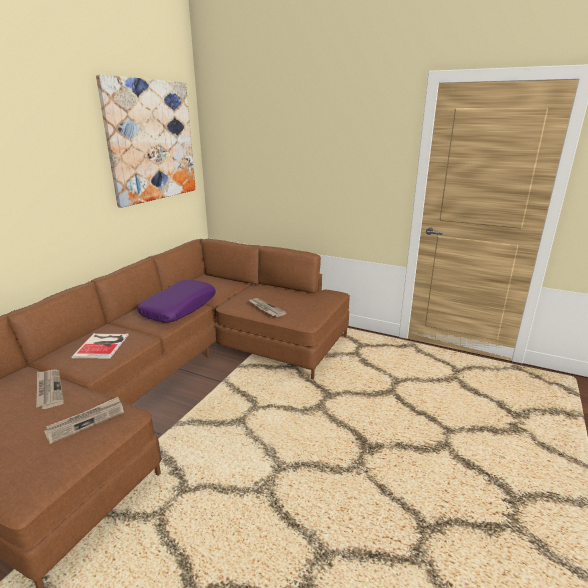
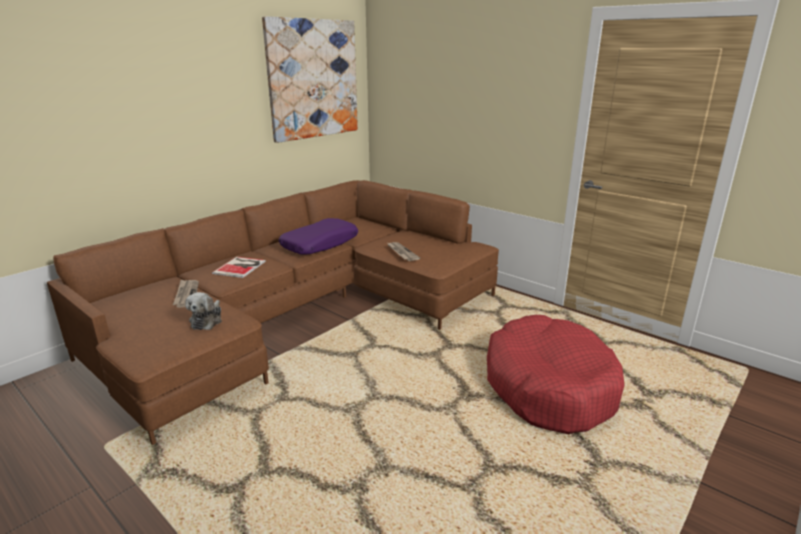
camera: 15 degrees right, 0 degrees up
newspaper [44,397,124,444] -> plush toy [185,292,222,330]
none -> red dog bed [487,315,625,434]

